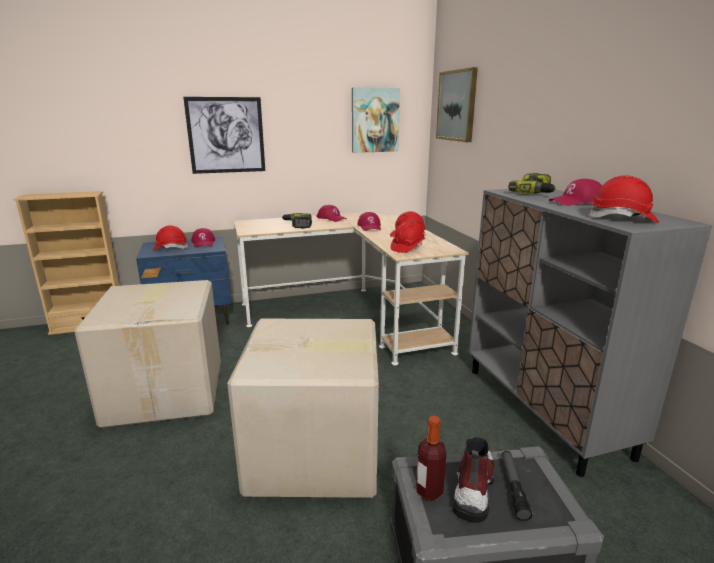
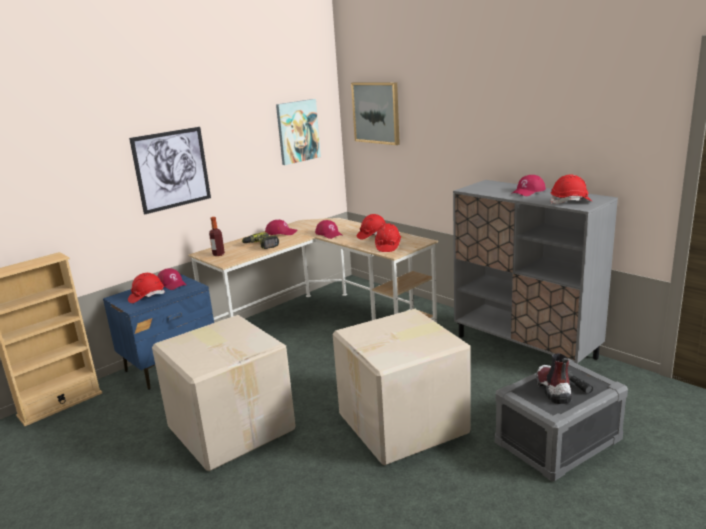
camera: 25 degrees left, 0 degrees up
bottle [416,416,446,500] -> bottle moved to [209,217,225,256]
power drill [508,173,556,194] -> none

